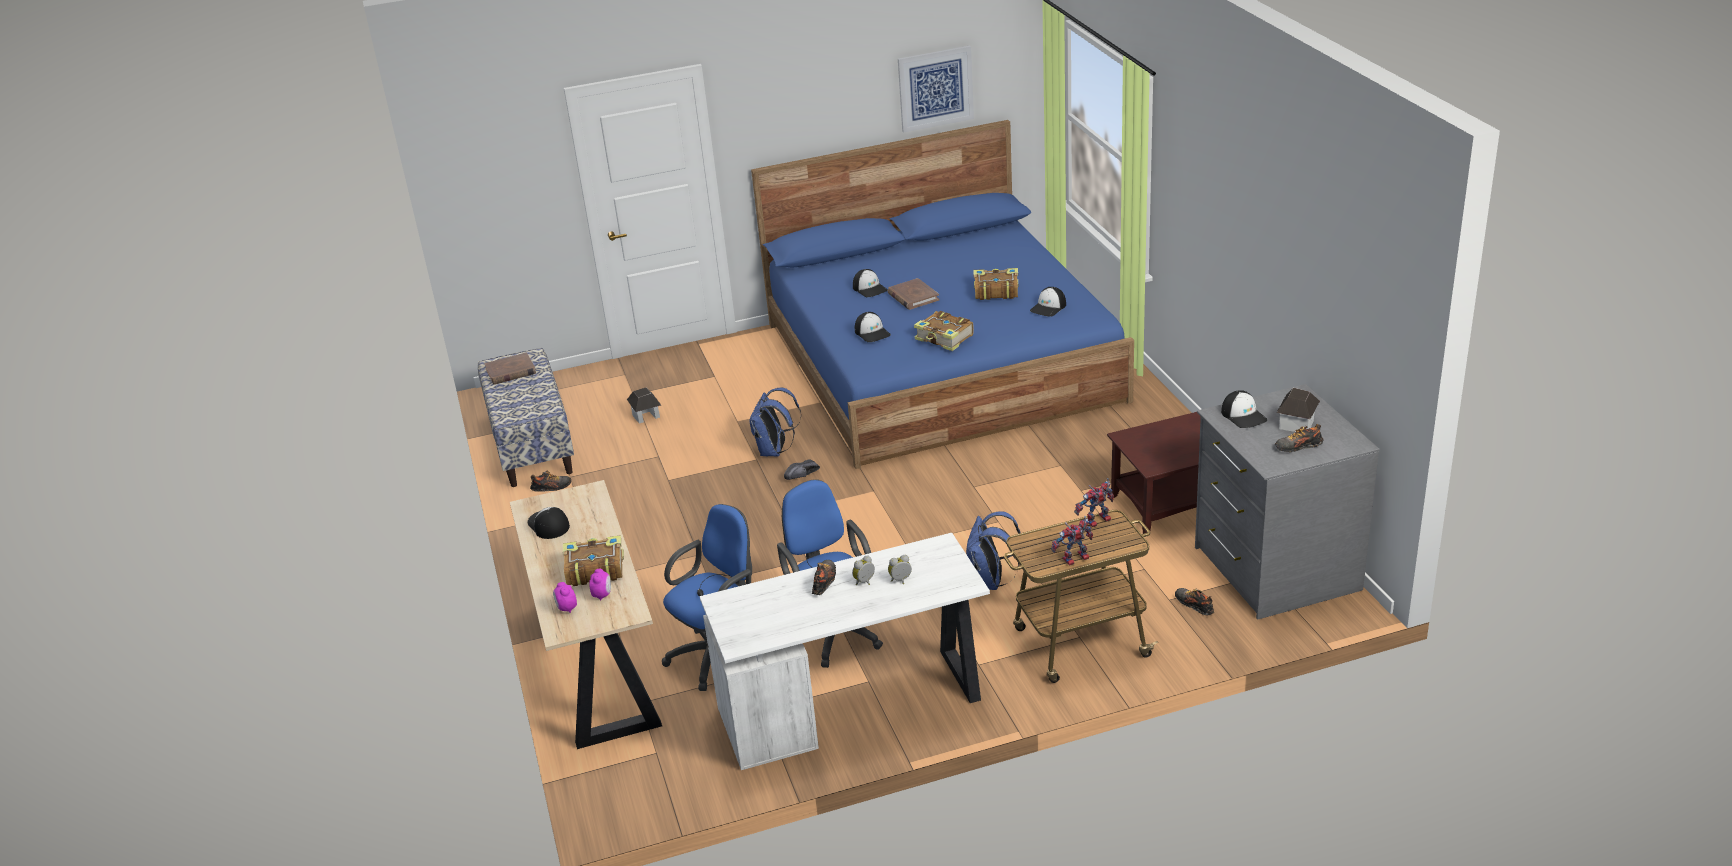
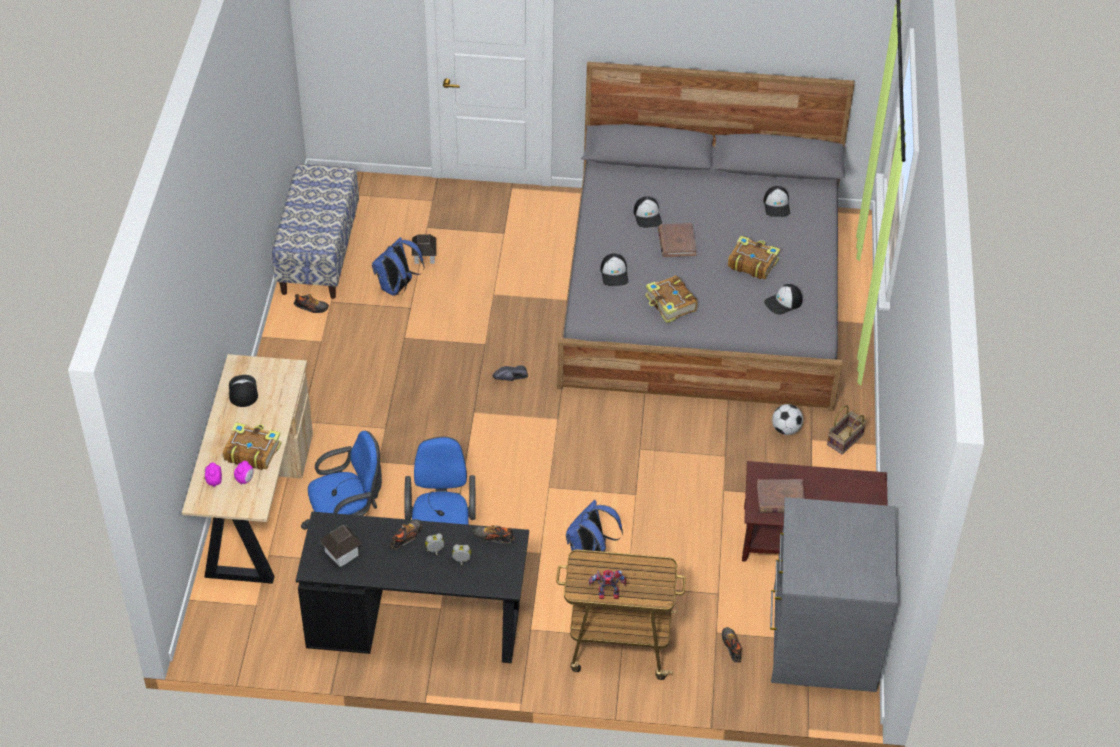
camera: 20 degrees right, 15 degrees up
brown book [484,352,536,385] -> brown book moved to [757,479,805,513]
white desk [700,533,990,770] -> black desk [296,512,529,663]
blue backpack [750,388,801,457] -> blue backpack moved to [372,237,425,296]
blue bed [751,120,1134,469] -> grey bed [557,62,855,411]
picture [898,46,974,133] -> none
toy robot [1074,478,1114,527] -> none
cap [1221,390,1268,428] -> cap moved to [763,186,790,217]
shoe [1275,424,1323,452] -> shoe moved to [473,525,515,544]
toy house [1276,388,1320,432] -> toy house moved to [320,525,363,567]
none -> football [772,404,803,435]
none -> basket [827,405,867,454]

